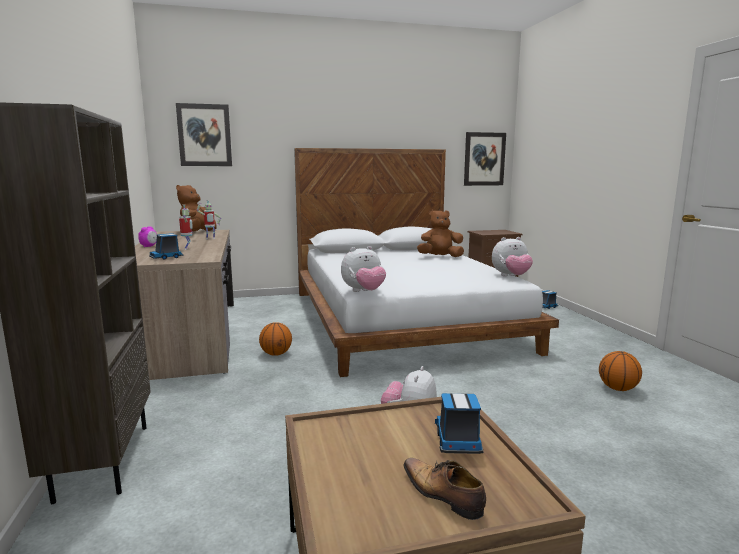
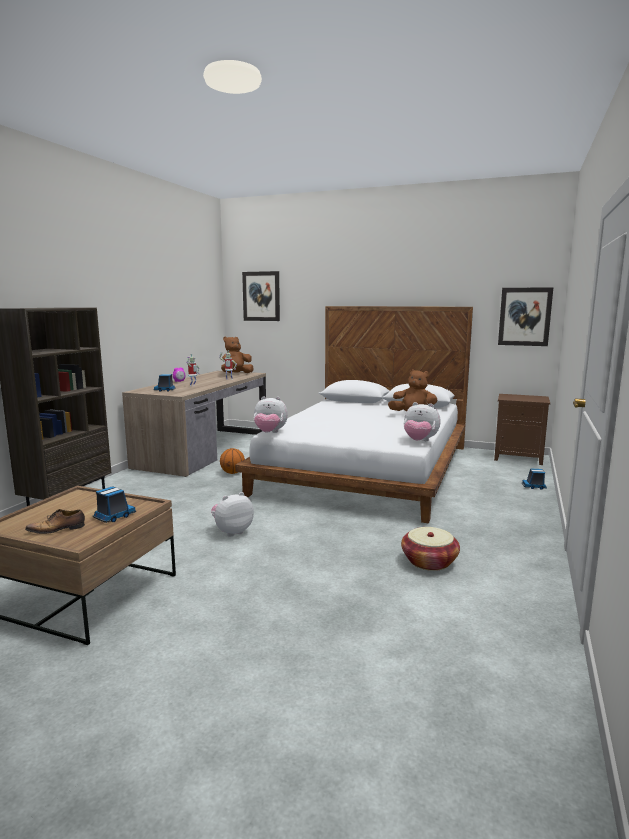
camera: 35 degrees right, 0 degrees up
shoe [404,458,486,520] -> shoe turned 105 degrees counterclockwise [25,509,85,534]
basketball [599,351,642,391] -> basket [401,527,460,571]

